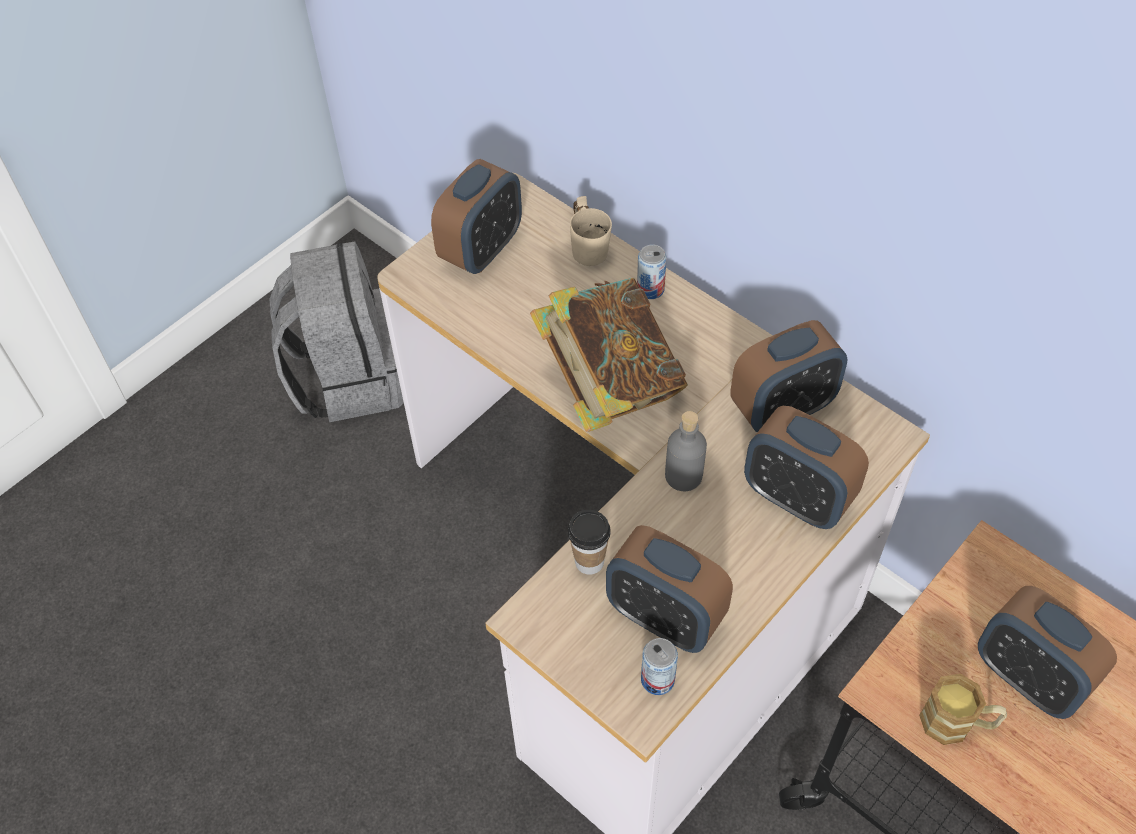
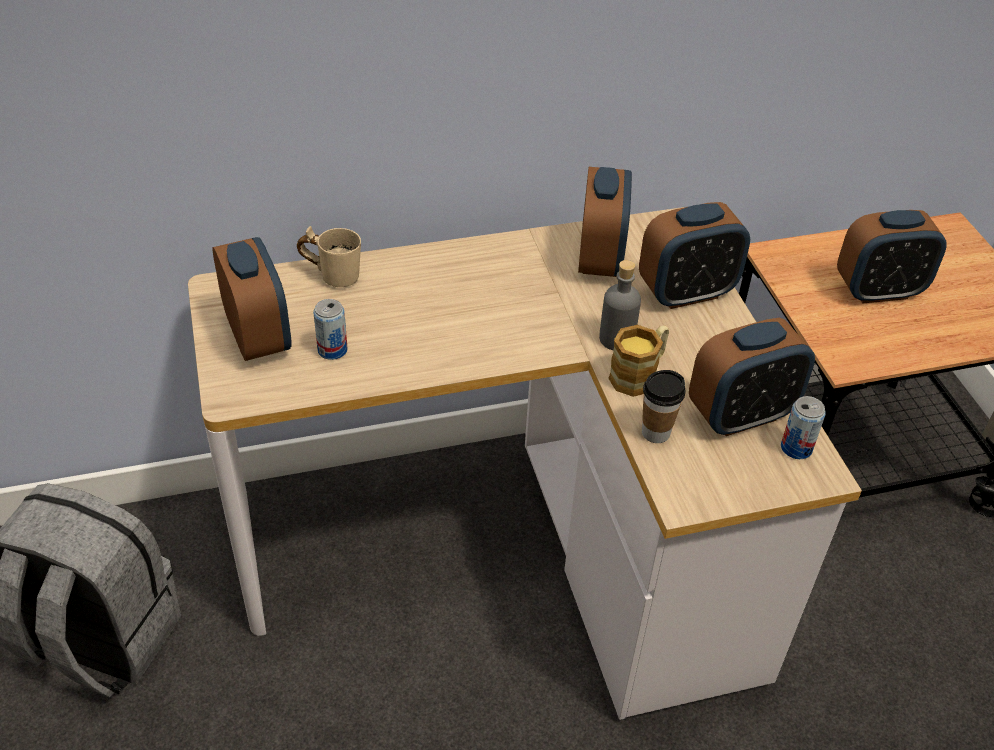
camera: 60 degrees left, 10 degrees down
book [530,278,688,432] -> none
can [637,244,667,299] -> can moved to [313,299,348,360]
mug [919,674,1007,745] -> mug moved to [608,325,669,397]

